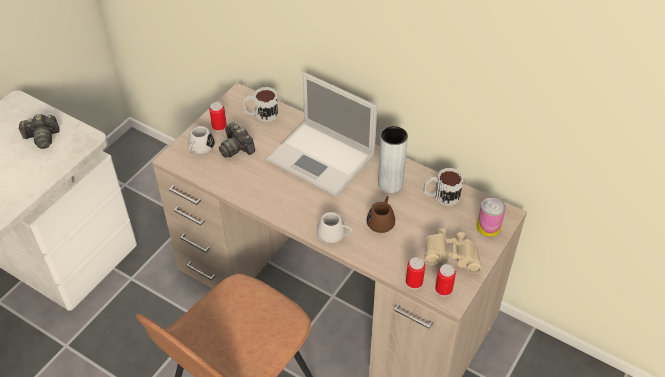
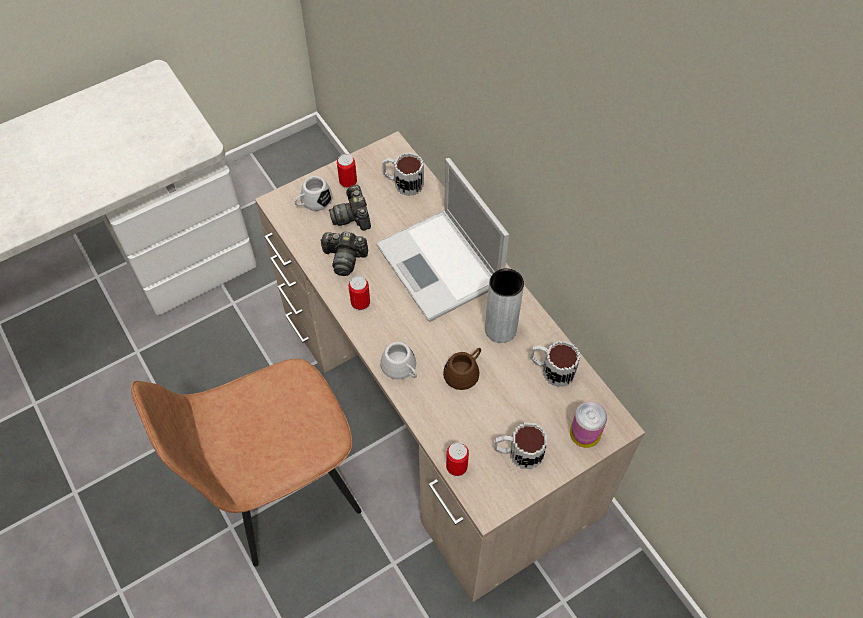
camera: 25 degrees right, 10 degrees up
camera [18,114,60,149] -> camera moved to [320,232,368,276]
beige binoculars [425,228,482,274] -> mug [495,423,547,469]
can [435,264,456,297] -> can moved to [349,276,370,311]

